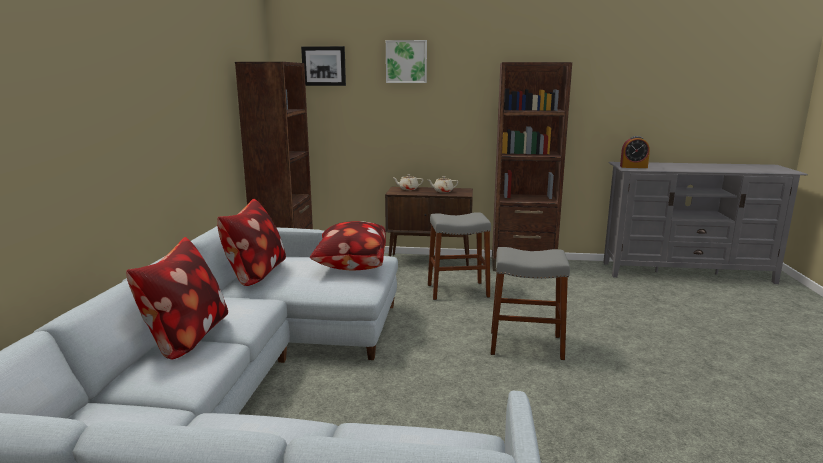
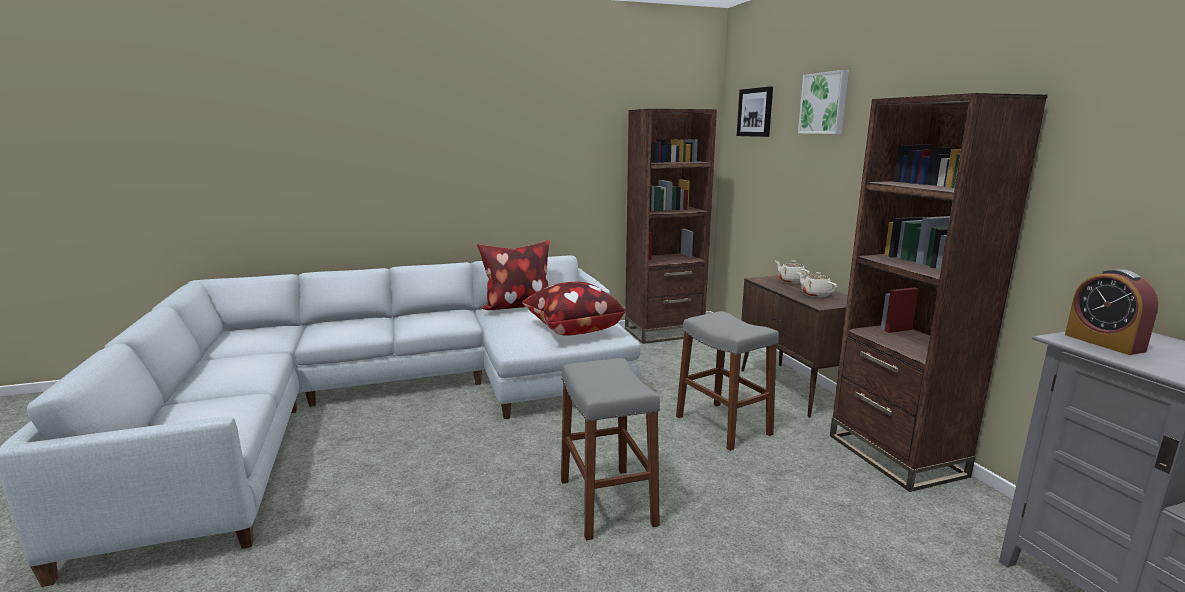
camera: 65 degrees right, 0 degrees up
pillow [126,237,228,360] -> none

